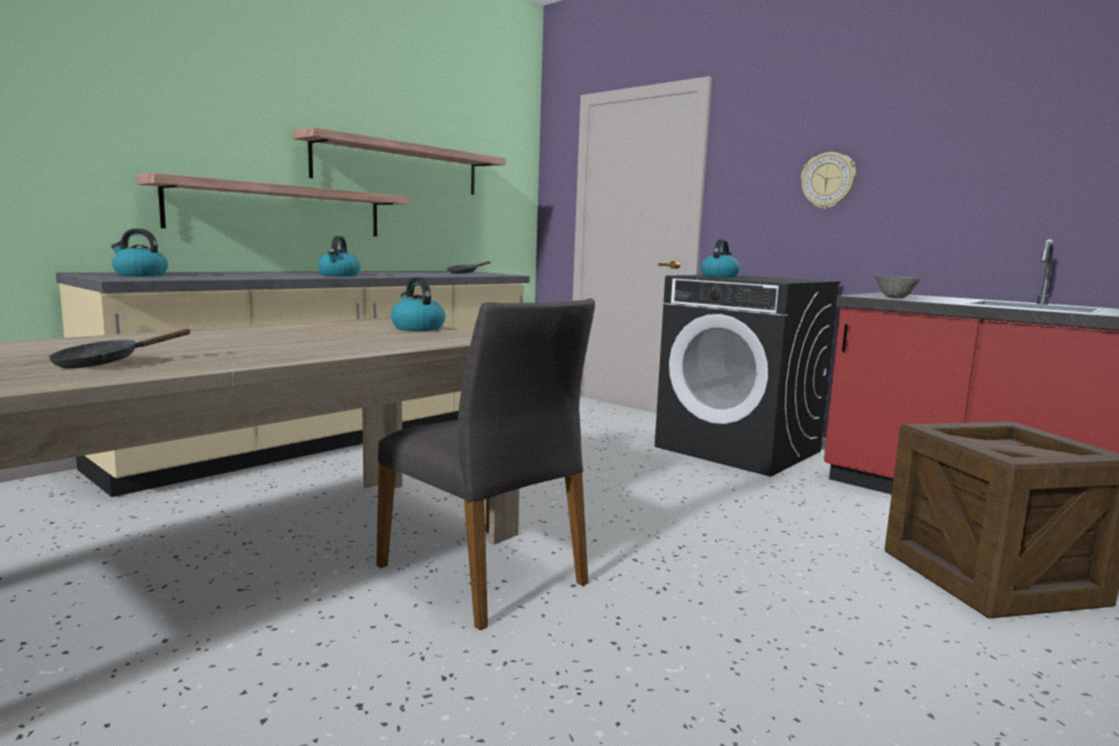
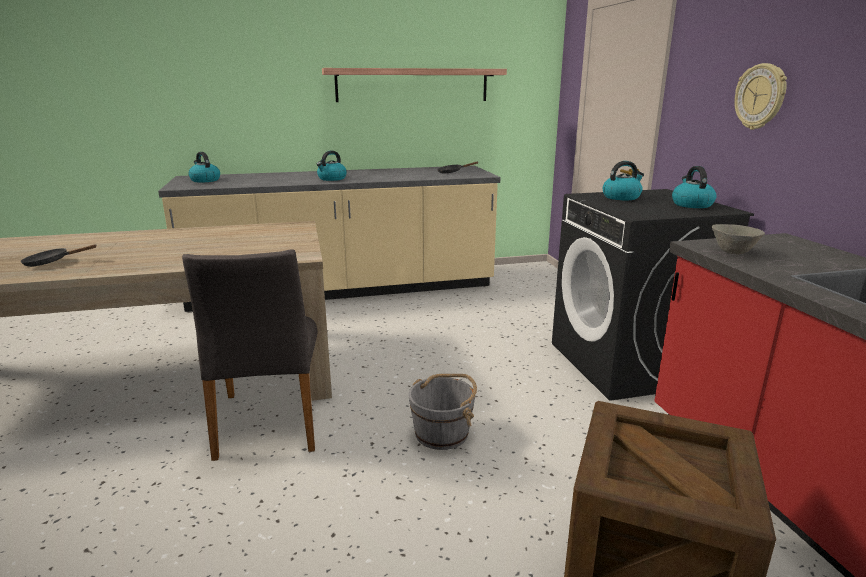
camera: 35 degrees right, 10 degrees up
shelf [136,173,410,237] -> none
kettle [391,277,446,331] -> kettle moved to [672,166,716,208]
none -> grey bucket [408,374,477,450]

